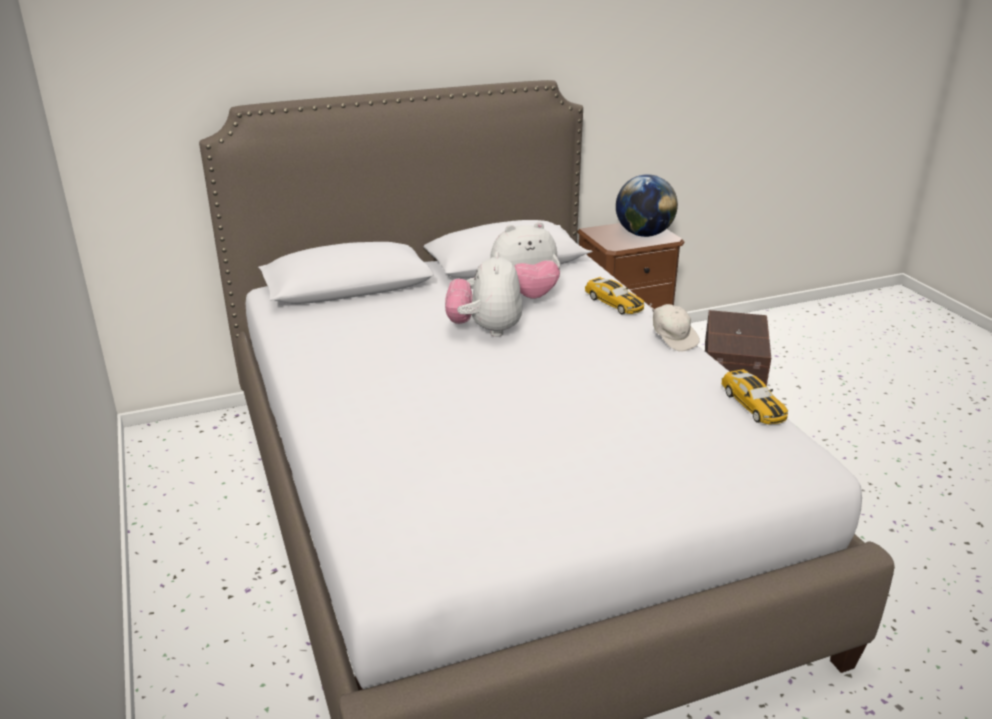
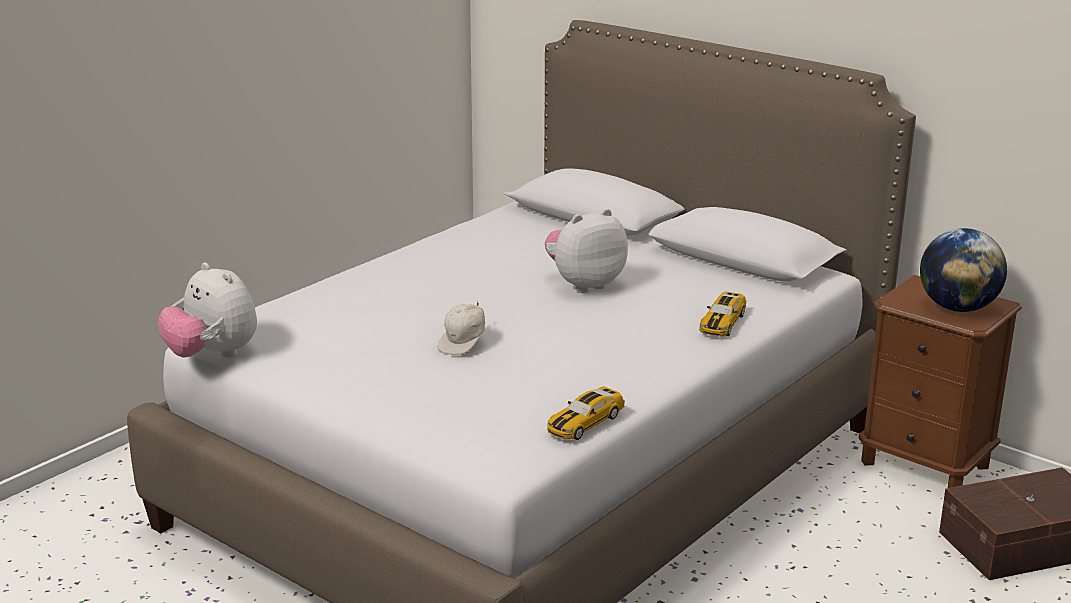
camera: 60 degrees right, 5 degrees down
plush toy [490,222,560,299] -> plush toy moved to [158,263,257,358]
white cap [649,303,700,352] -> white cap moved to [438,301,485,355]

